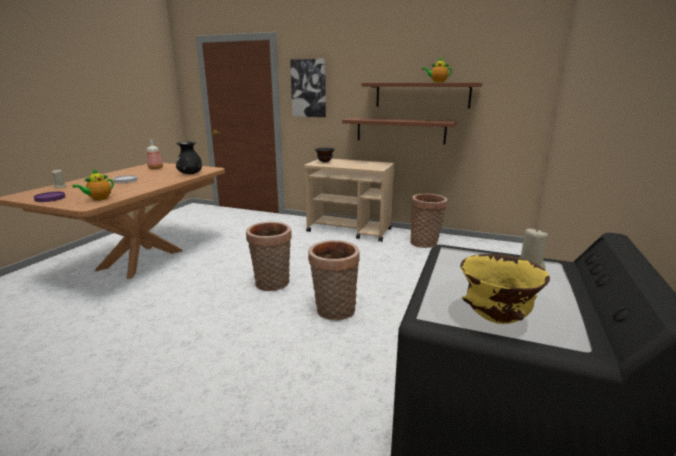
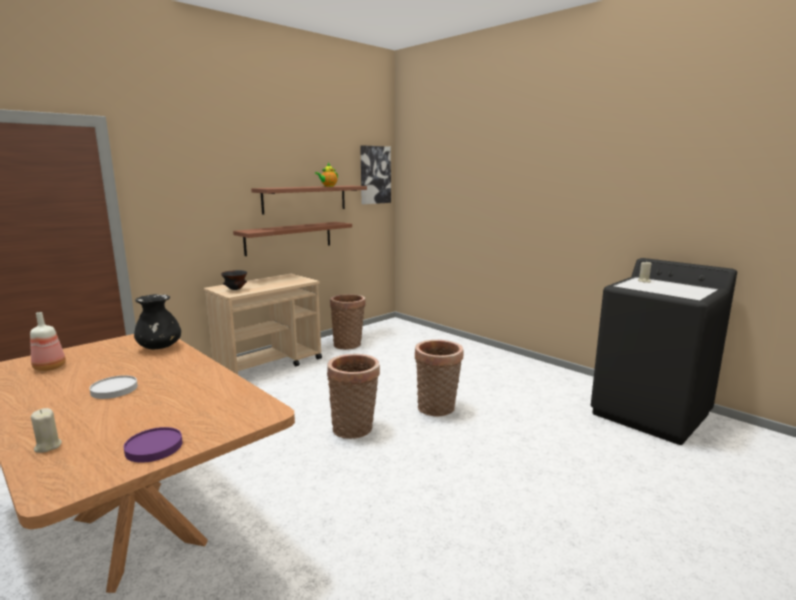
camera: 65 degrees left, 5 degrees down
teapot [72,169,114,201] -> none
picture [290,59,326,117] -> picture moved to [360,145,391,204]
yellow bowl [460,254,550,324] -> none

